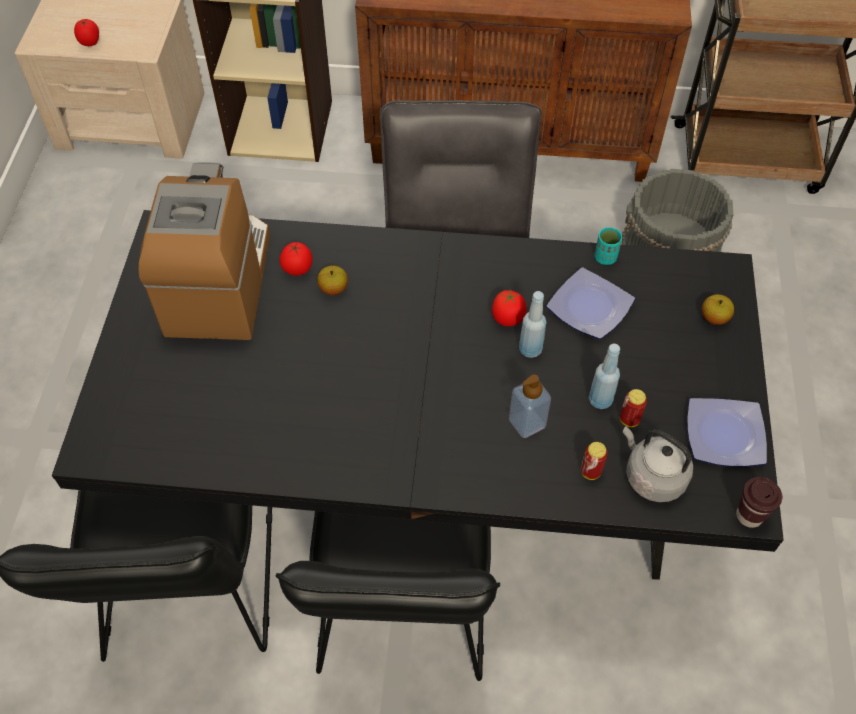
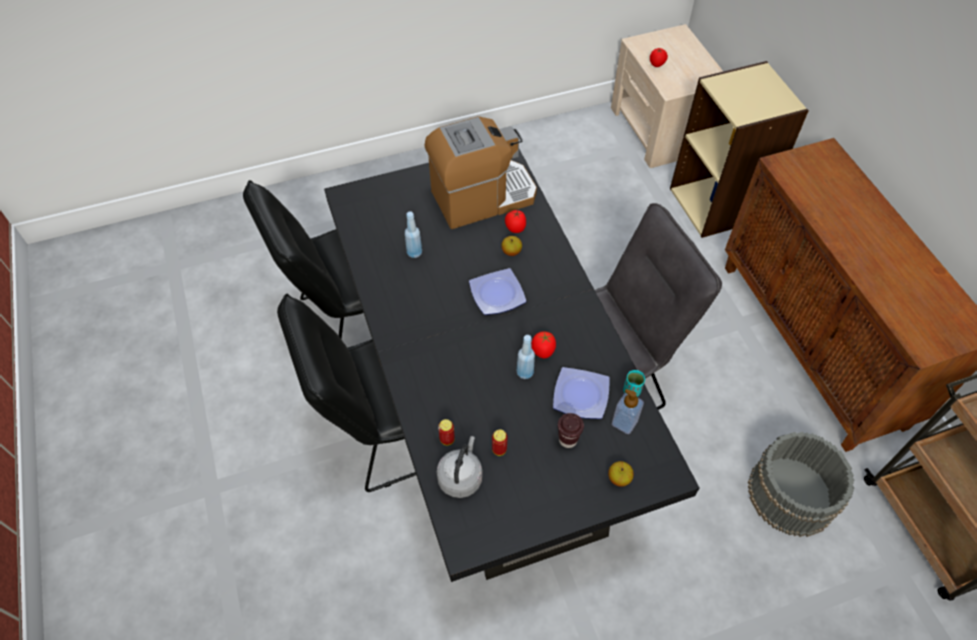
camera: 65 degrees right, 0 degrees up
soap dispenser [509,374,551,438] -> soap dispenser moved to [612,389,644,434]
blue bottle [589,344,620,409] -> blue bottle moved to [405,211,422,258]
plate [687,398,767,467] -> plate moved to [469,268,526,315]
brown cup [736,477,782,528] -> brown cup moved to [558,413,584,448]

